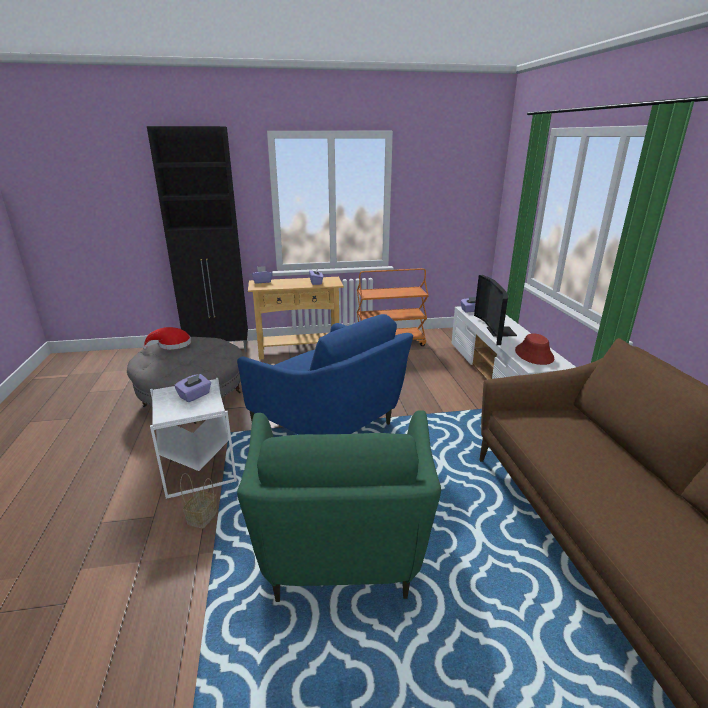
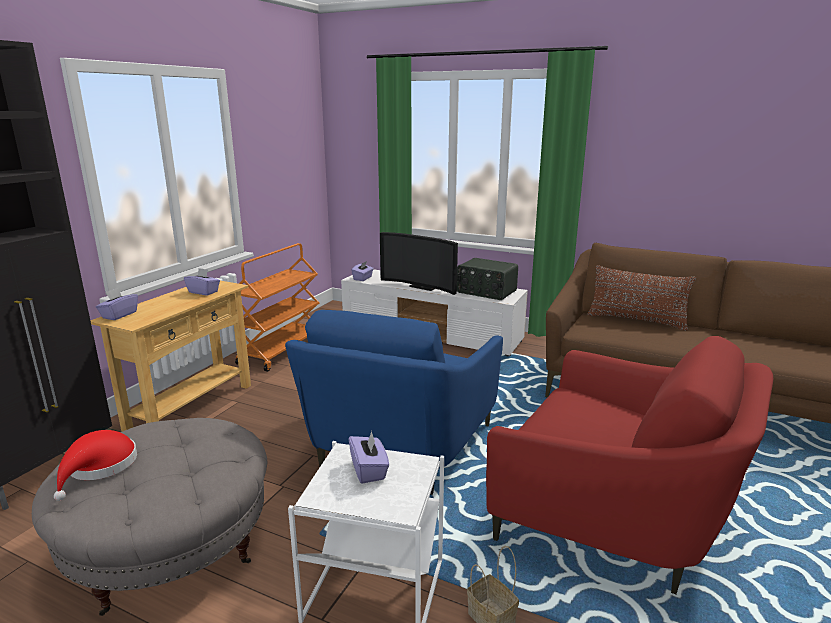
camera: 55 degrees left, 5 degrees down
blue armchair [237,314,413,435] -> blue armchair turned 120 degrees clockwise [285,310,503,495]
green armchair [237,410,441,602] -> red armchair [486,336,773,595]
red hat [515,333,554,365] -> radio [457,258,518,300]
none -> brown pillow [587,265,696,331]

